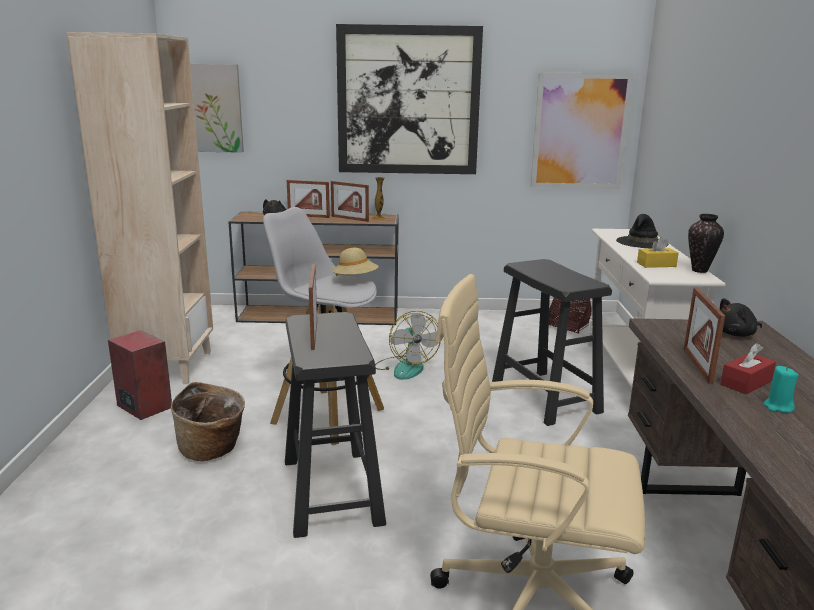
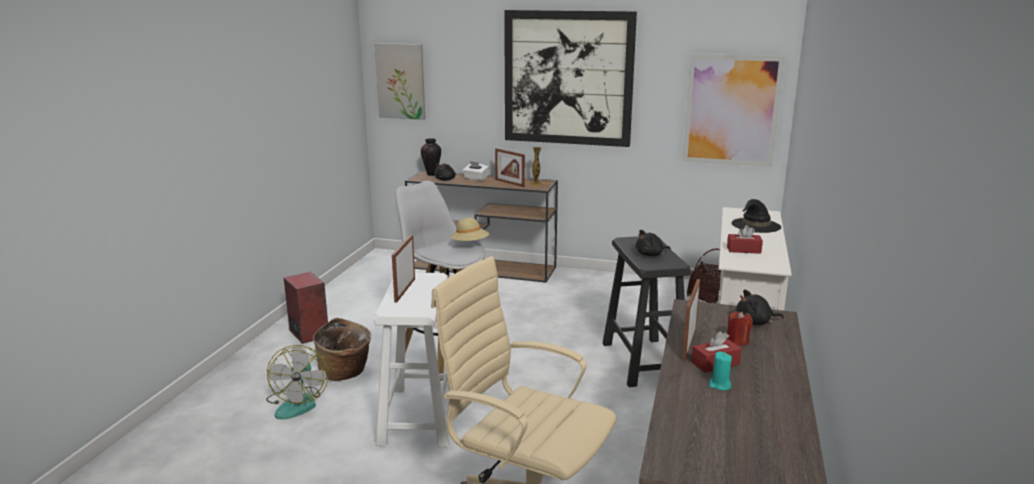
camera: 15 degrees right, 0 degrees up
beige bookcase [67,32,213,384] -> none
black stool [285,312,386,538] -> white stool [374,273,450,447]
picture frame [287,180,330,218] -> white tissue box [463,161,489,181]
fan [375,311,441,380] -> fan moved to [266,345,328,420]
yellow tissue box [637,237,679,268] -> red tissue box [727,225,763,254]
vase [688,214,724,273] -> vase moved to [421,138,441,176]
none -> black plush toy [635,230,671,256]
none -> red candle [727,311,753,346]

